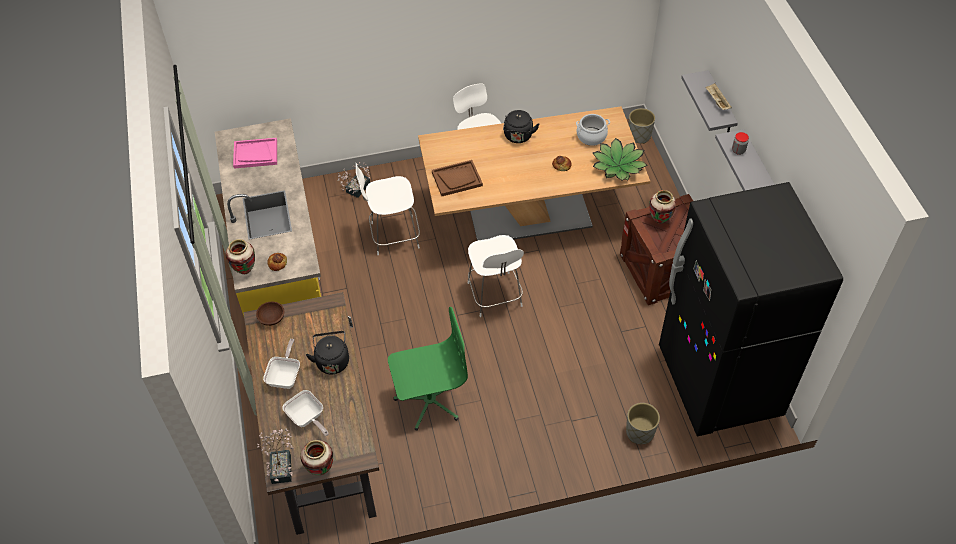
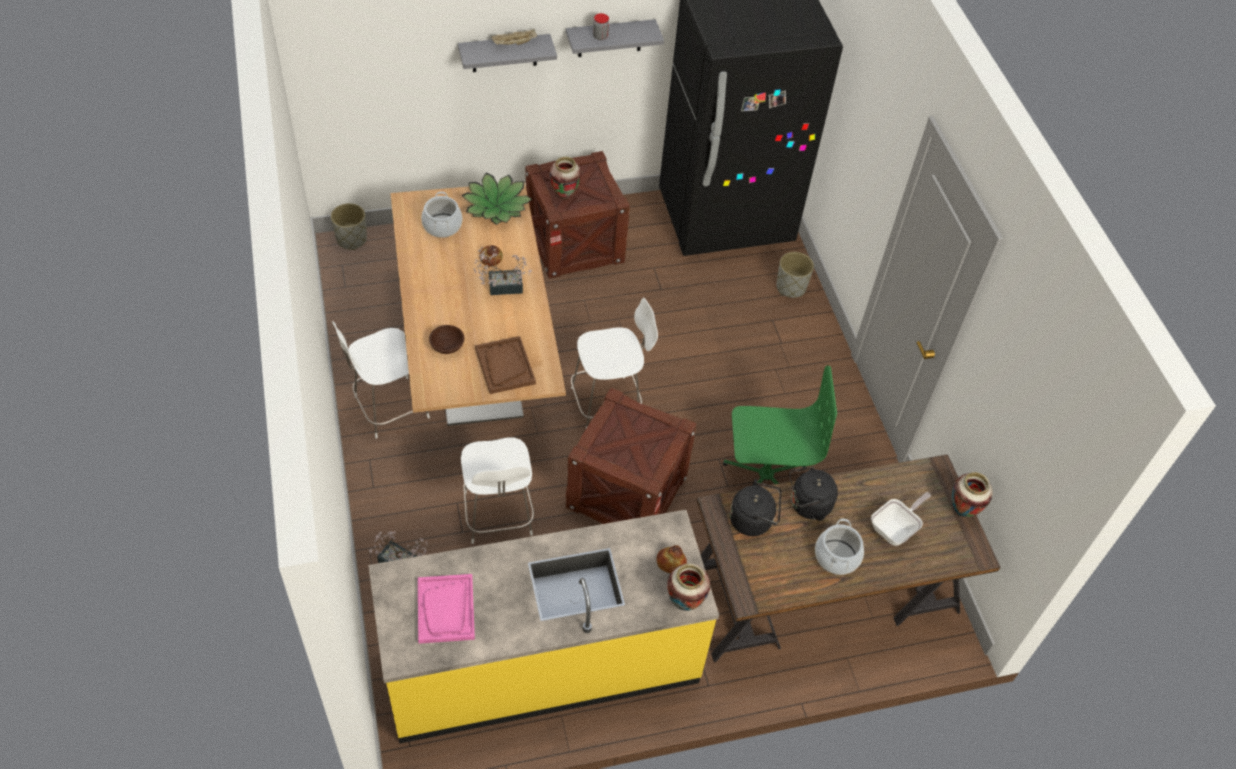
camera: 95 degrees left, 0 degrees up
brown bowl [256,302,284,326] -> brown bowl moved to [429,325,464,354]
potted plant [257,429,294,484] -> potted plant moved to [474,247,532,295]
frying pan [263,339,300,389] -> cooking pot [815,519,864,575]
green office chair [388,307,468,431] -> green office chair turned 105 degrees clockwise [723,366,837,484]
black kettle [503,110,539,143] -> black kettle moved to [730,479,782,536]
none -> crate [566,388,697,524]

